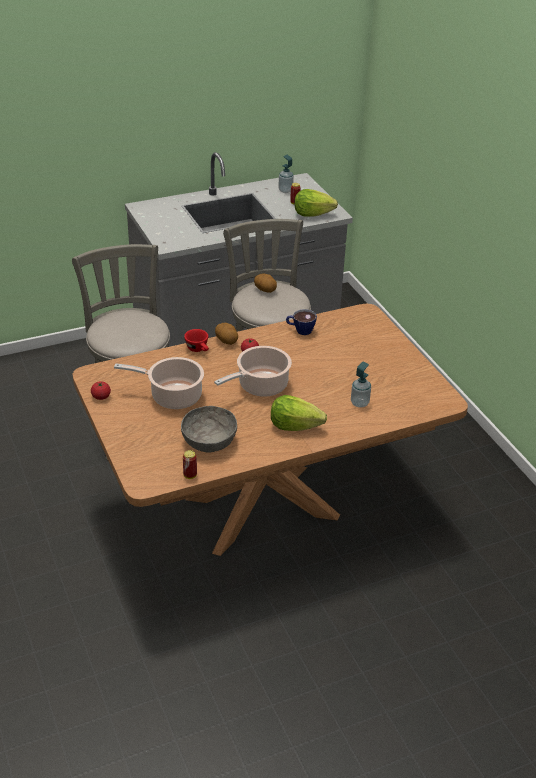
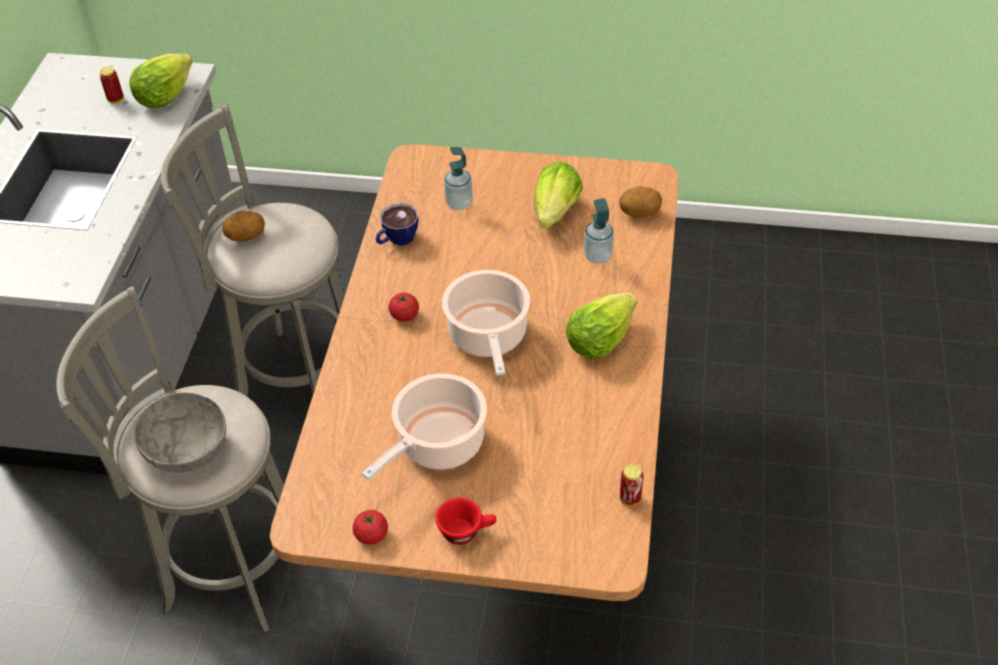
camera: 55 degrees left, 10 degrees up
grey bowl [181,406,237,453] -> grey bowl moved to [134,393,226,473]
red cup [184,329,209,352] -> red cup moved to [435,497,496,545]
potato [215,323,238,345] -> potato moved to [619,186,662,217]
soap dispenser [278,155,294,193] -> soap dispenser moved to [444,147,473,210]
none -> lettuce [534,162,583,228]

